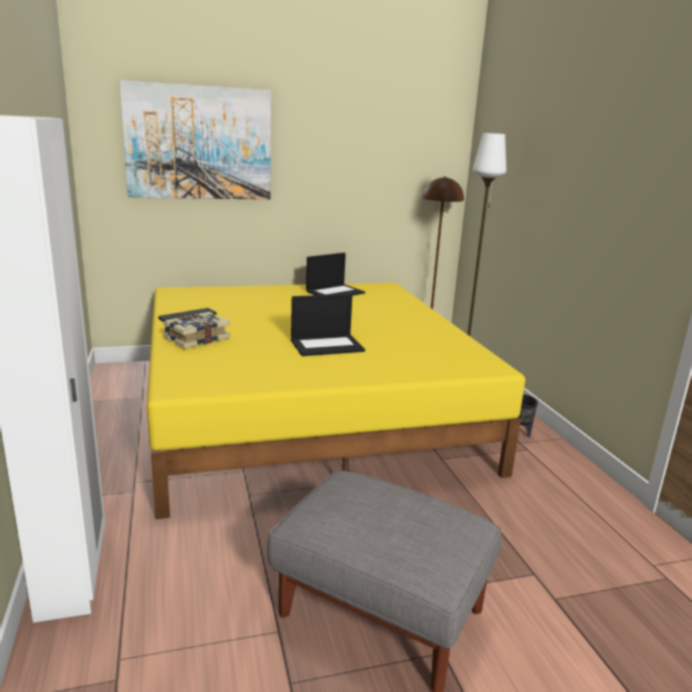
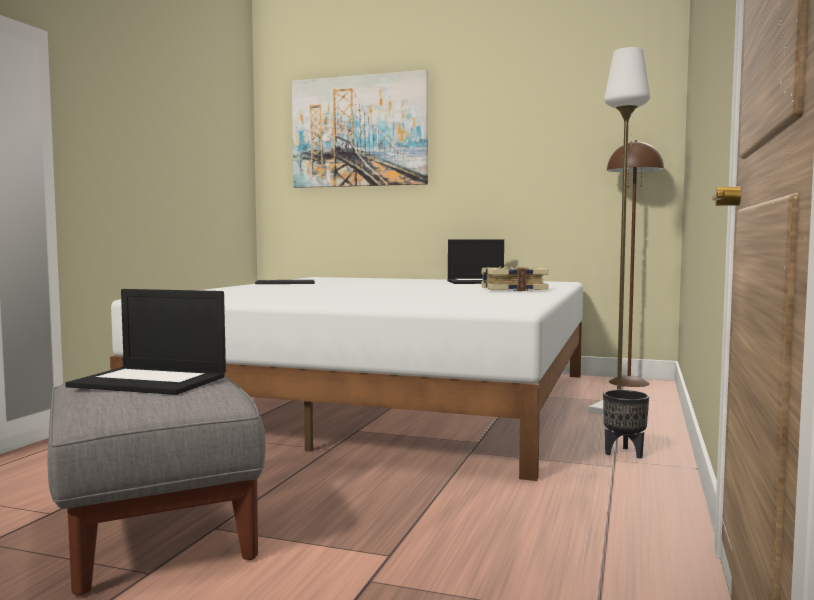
camera: 35 degrees right, 15 degrees down
yellow bed [147,283,525,519] -> white bed [110,277,583,481]
book [163,312,230,349] -> book moved to [481,266,549,291]
laptop [291,294,365,356] -> laptop moved to [65,289,226,395]

